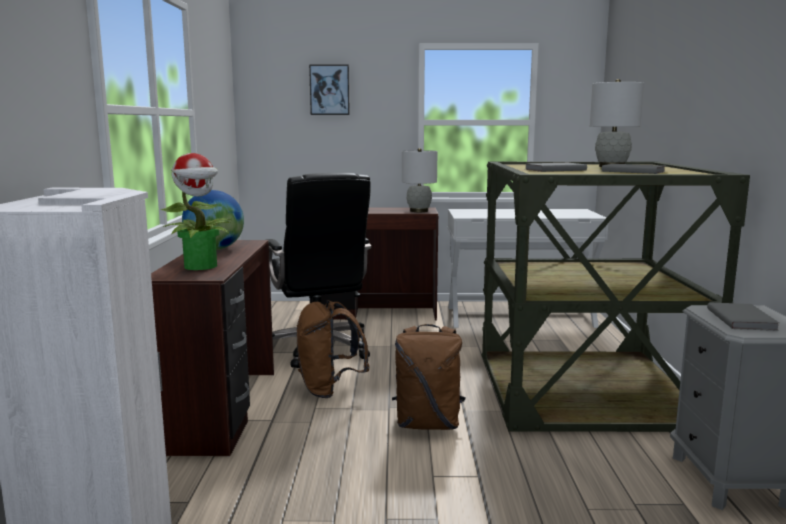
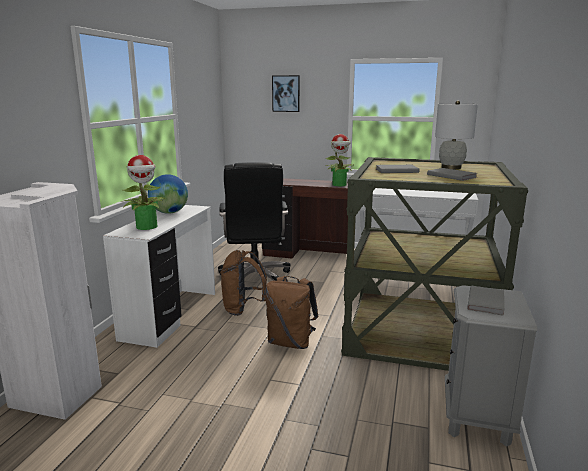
camera: 15 degrees right, 5 degrees up
brown desk [151,240,274,457] -> white desk [103,205,215,348]
white table lamp [402,148,438,212] -> potted plant [325,134,354,186]

